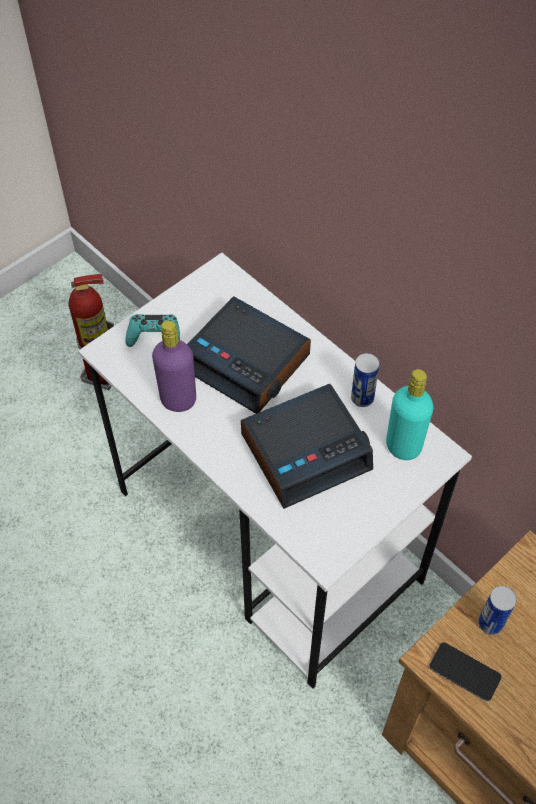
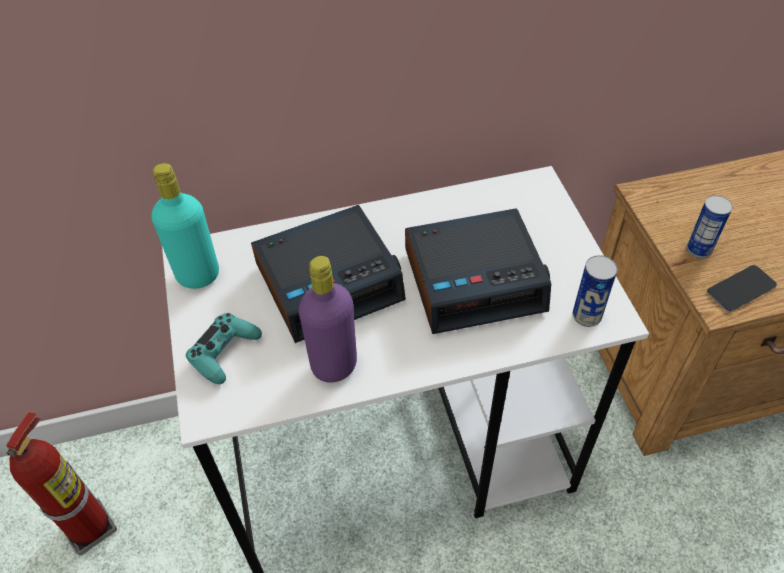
camera: 60 degrees left, 5 degrees down
alarm clock [241,384,373,509] -> alarm clock turned 75 degrees clockwise [405,208,551,334]
can [351,353,380,407] -> can moved to [573,255,617,327]
turquoise bottle [386,369,433,460] -> turquoise bottle moved to [152,163,219,289]

